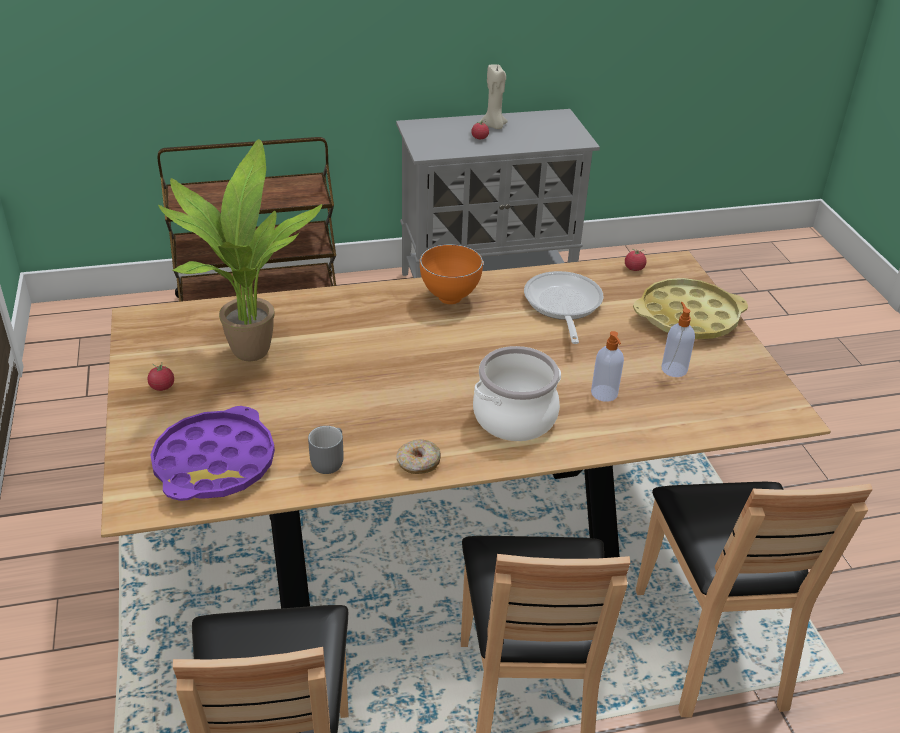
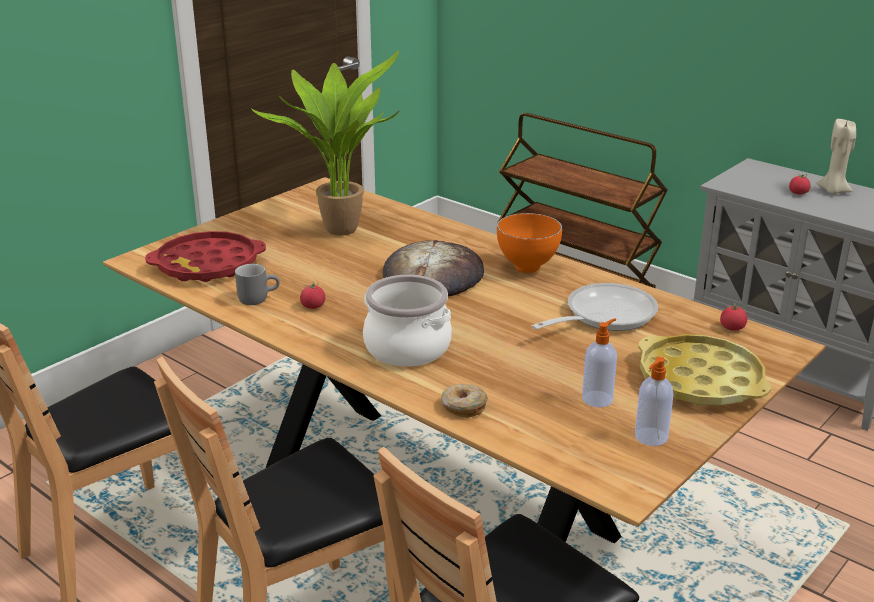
camera: 55 degrees right, 10 degrees down
tomato [147,364,174,391] -> tomato moved to [300,281,325,309]
purple tray [151,406,275,501] -> red tray [145,231,266,282]
donut [396,439,441,474] -> donut moved to [441,384,488,418]
soap dispenser [591,331,624,402] -> soap dispenser moved to [635,357,674,446]
none -> bread [383,240,484,297]

